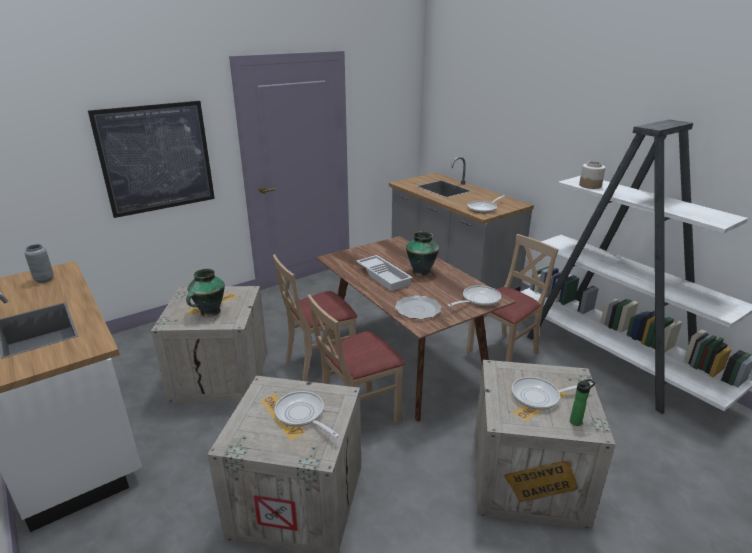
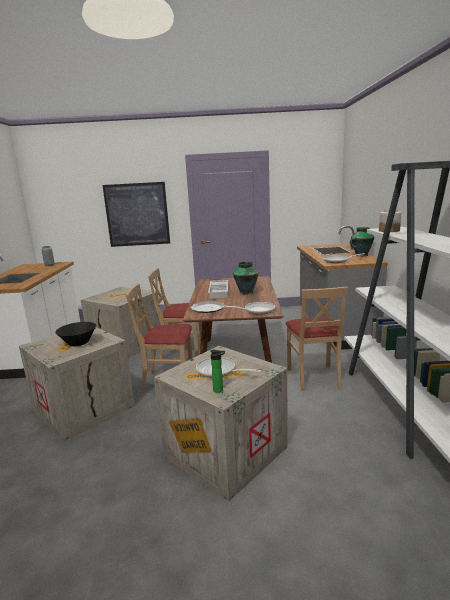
camera: 35 degrees right, 10 degrees down
vase [186,269,225,317] -> vase moved to [350,227,374,257]
frying pan [274,391,339,438] -> black bowl [55,322,96,346]
beige chair [467,234,559,362] -> beige chair turned 90 degrees clockwise [286,287,348,391]

